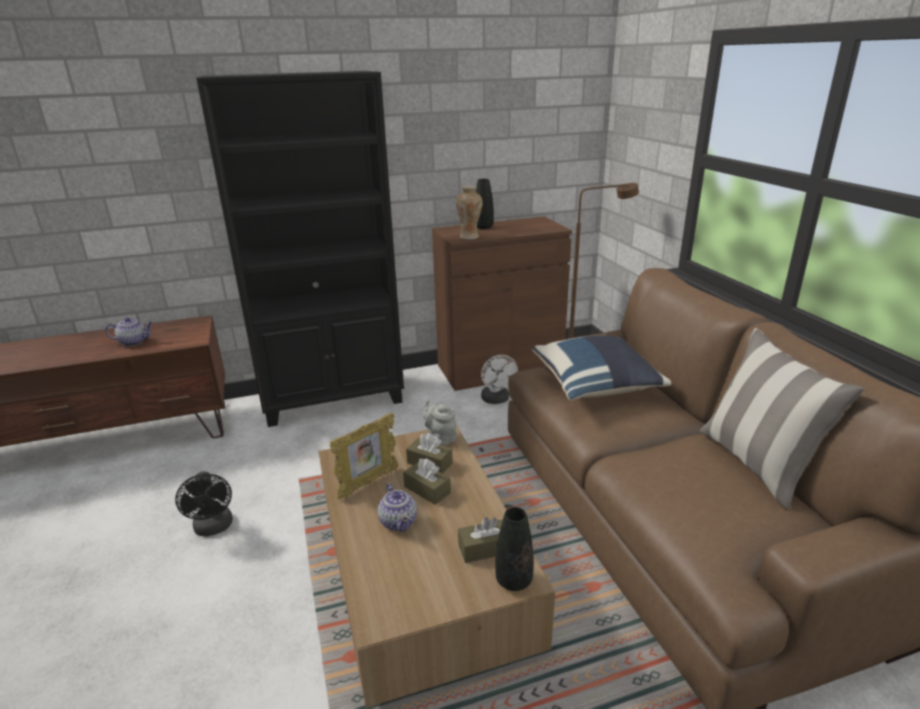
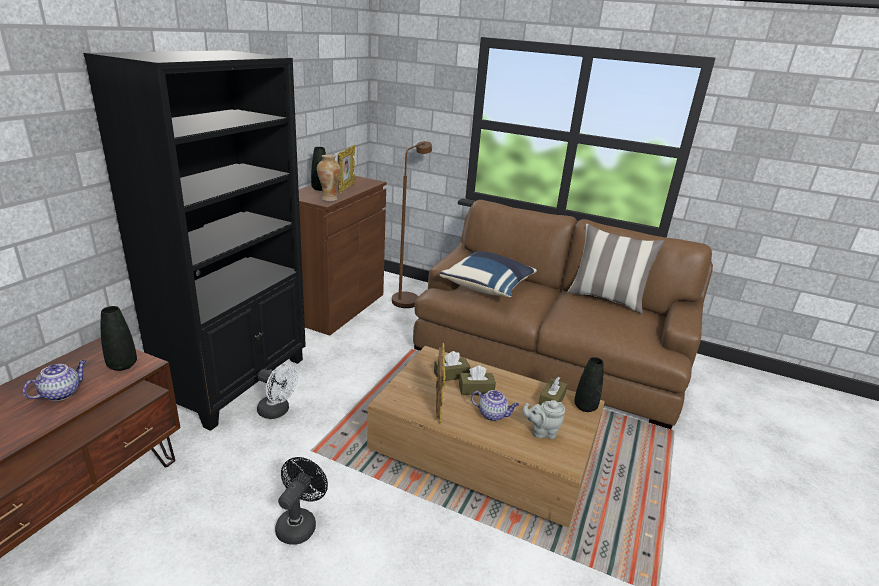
camera: 50 degrees left, 0 degrees up
black fan [175,471,233,536] -> black fan turned 90 degrees counterclockwise [275,457,328,545]
grey teapot [422,399,457,446] -> grey teapot moved to [522,400,565,439]
white fan [481,355,518,404] -> white fan moved to [257,363,298,419]
none -> black vase [101,306,137,371]
none -> picture frame [338,145,355,193]

